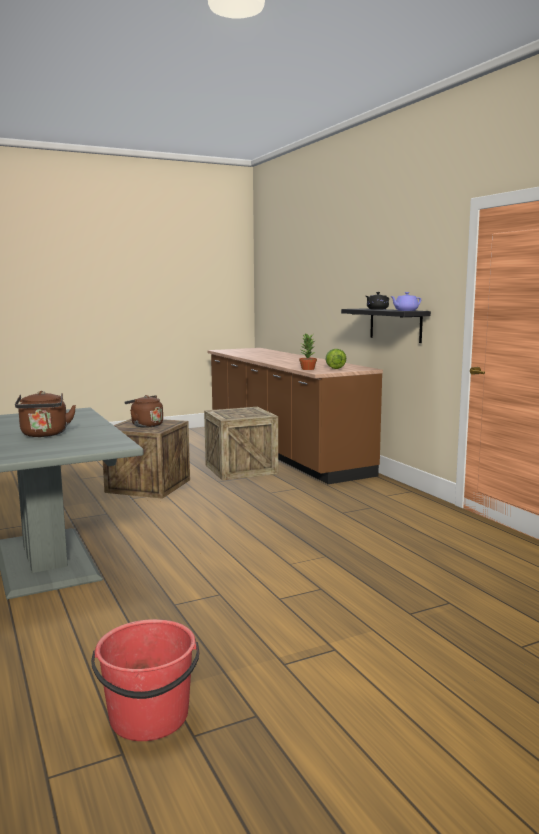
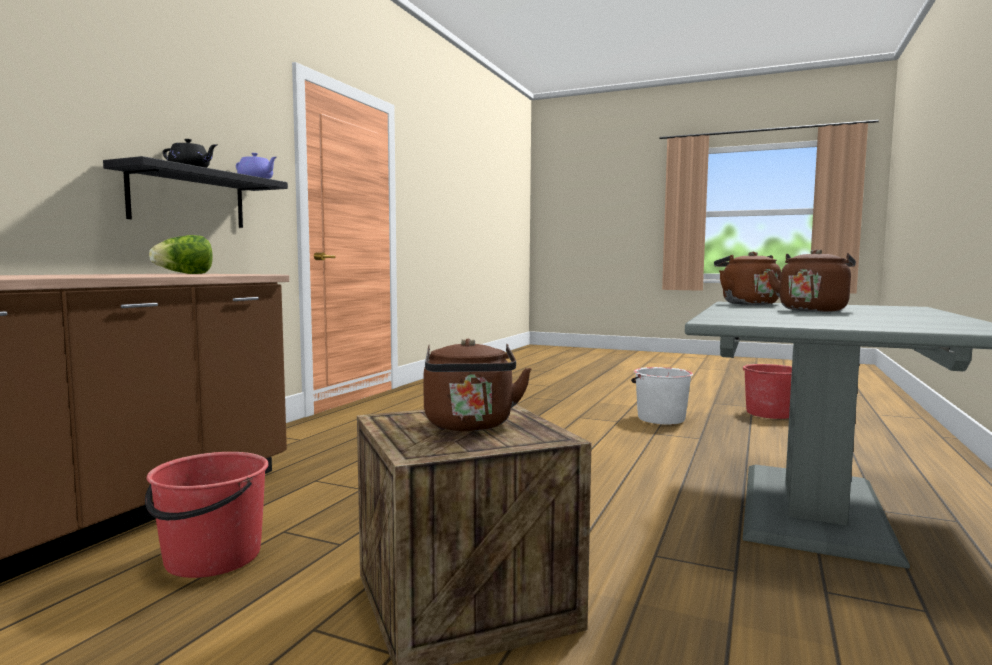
camera: 130 degrees left, 5 degrees down
crate [204,407,278,480] -> red bucket [145,452,269,578]
potted plant [299,333,317,370] -> none
none -> white bucket [631,367,693,424]
none -> brown kettle [714,252,781,305]

